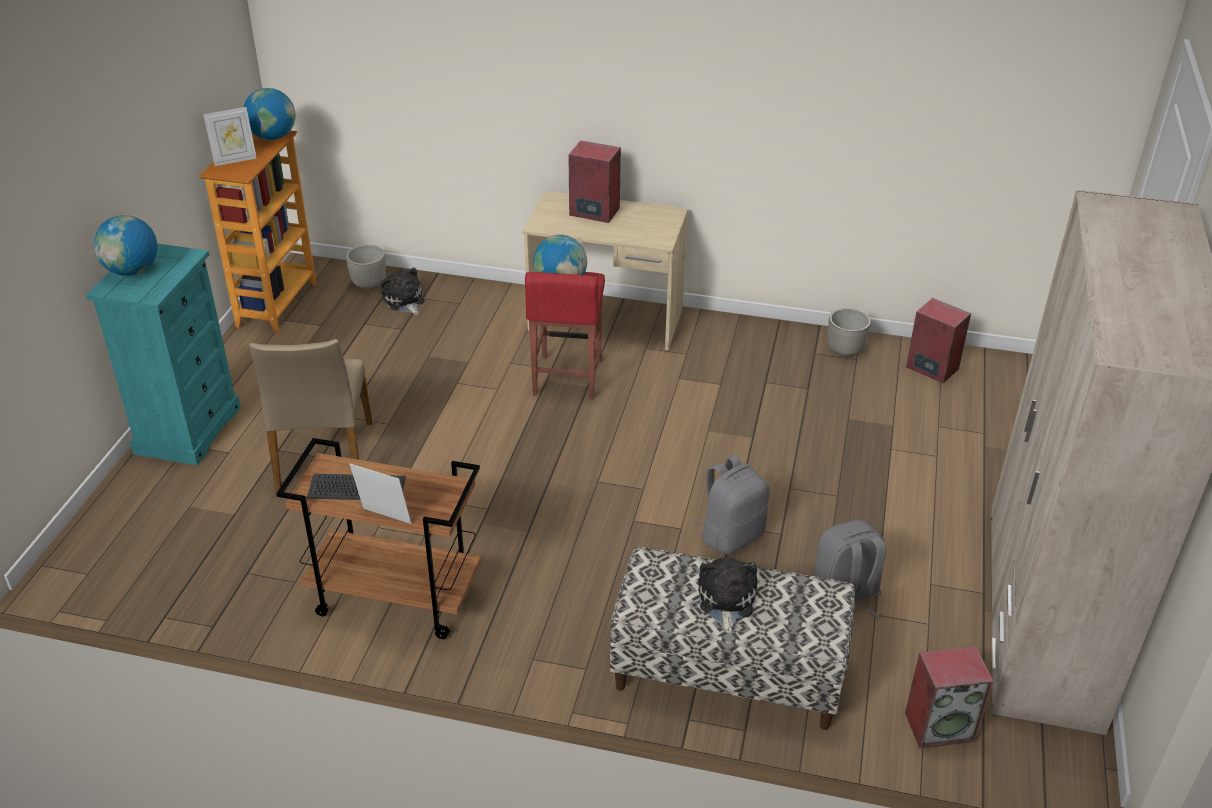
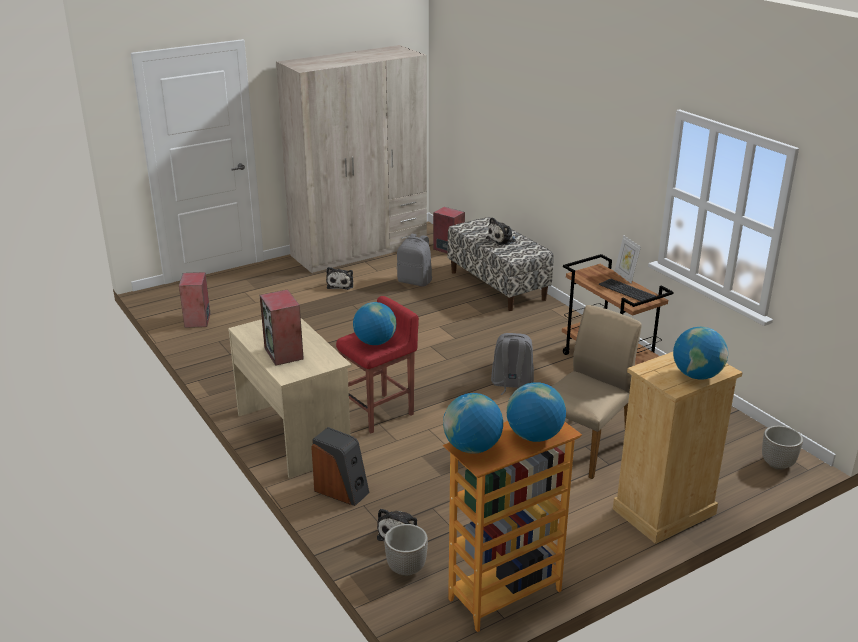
camera: 135 degrees left, 10 degrees down
turquoise dresser [86,244,241,465] -> beige dresser [613,352,743,544]
picture frame [203,107,257,166] -> globe [507,382,566,442]
grey backpack [697,454,770,554] -> grey backpack moved to [491,333,534,395]
planter [828,308,871,357] -> planter moved to [762,426,803,470]
none -> speaker [311,427,370,506]
none -> plush toy [326,267,353,290]

